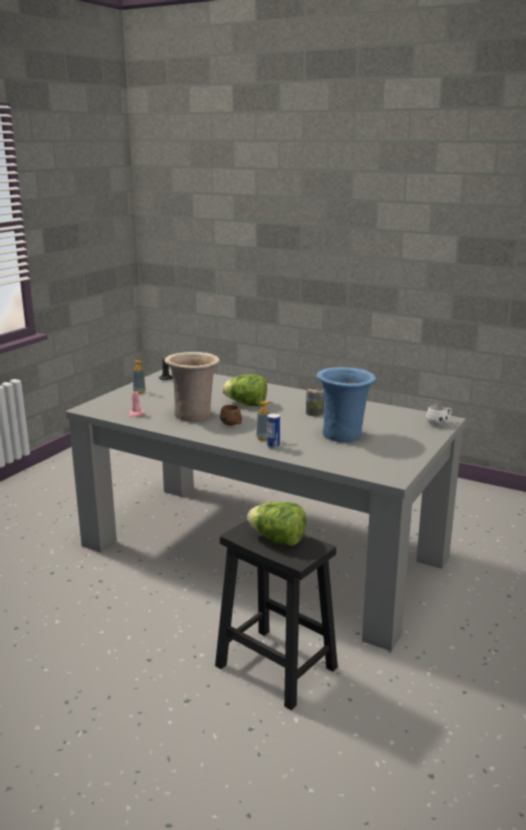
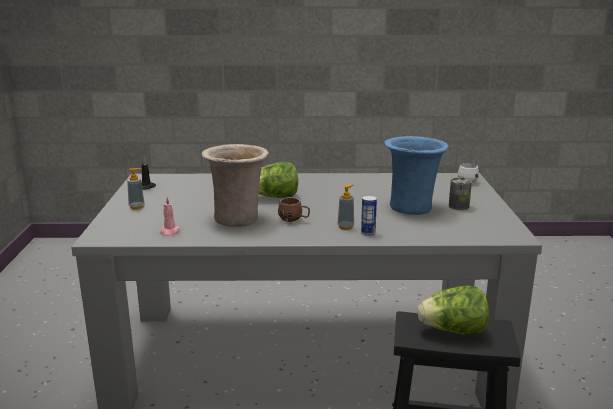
camera: 30 degrees left, 0 degrees up
can [306,388,324,416] -> can moved to [449,178,472,210]

